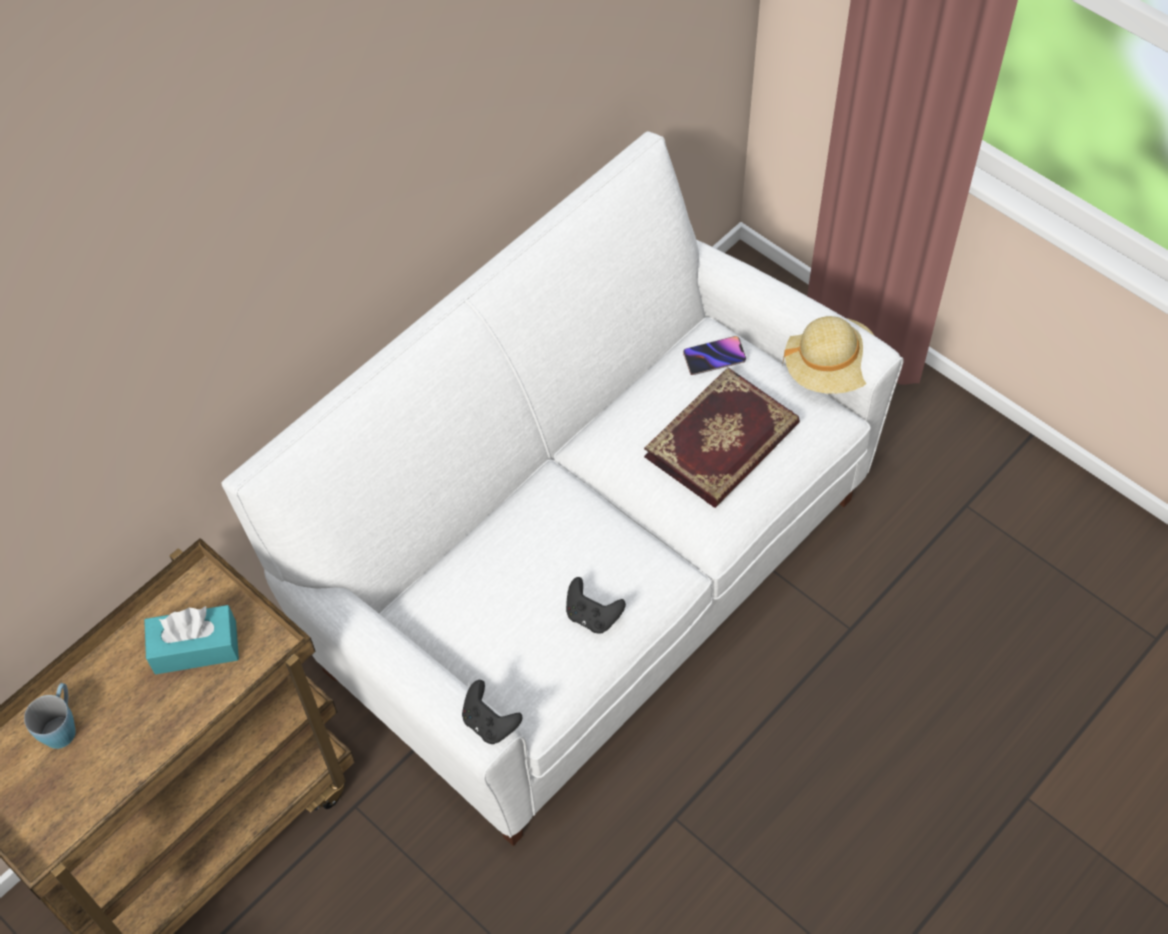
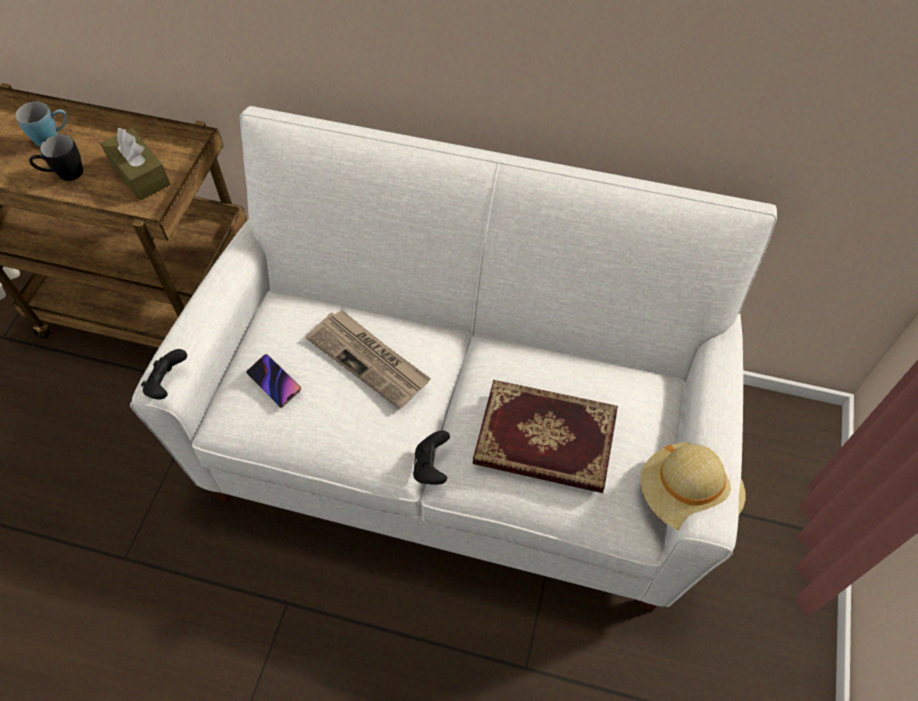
camera: 60 degrees right, 0 degrees up
turquoise tissue box [144,605,239,674] -> brown tissue box [100,127,171,200]
black game controller [566,577,626,634] -> black game controller moved to [413,430,450,485]
phone [683,336,746,375] -> phone moved to [246,354,301,408]
none -> black mug [29,134,83,181]
none -> newspaper [306,310,431,409]

